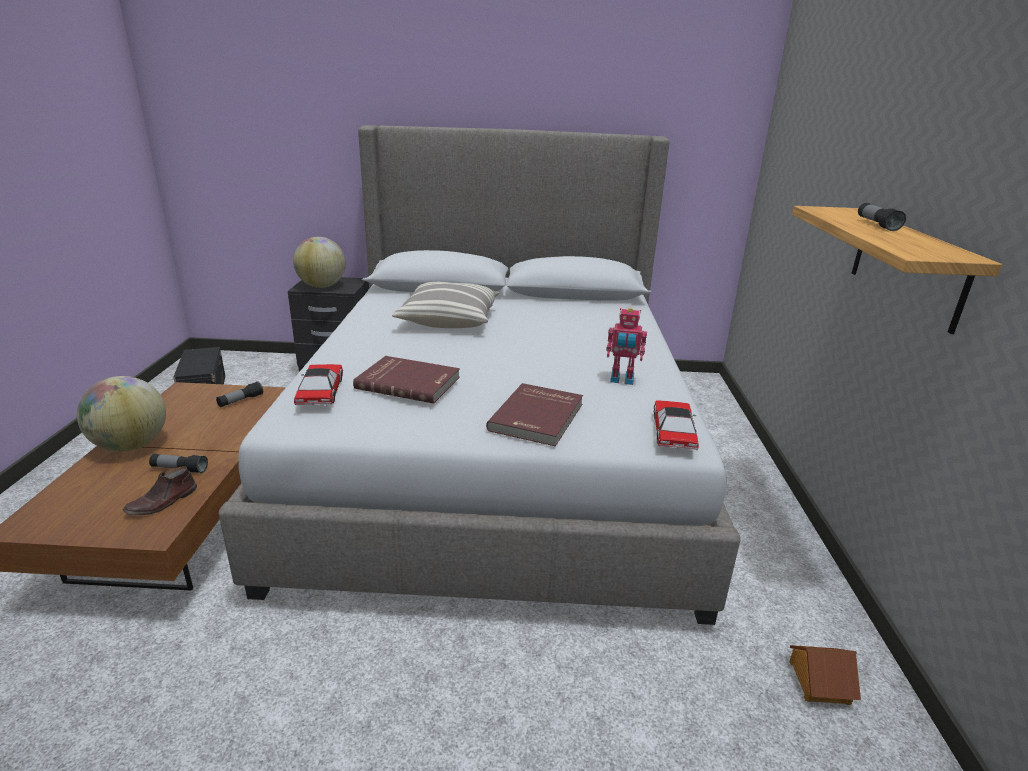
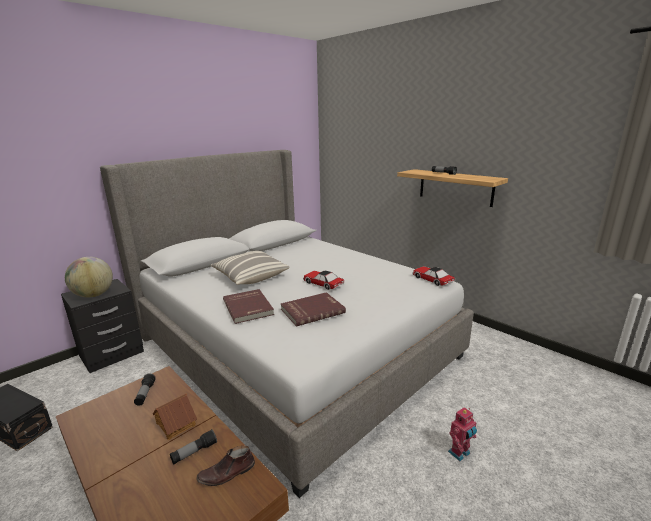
camera: 45 degrees left, 5 degrees down
globe [77,376,166,452] -> none
brown shoe [123,466,197,515] -> brown shoe turned 75 degrees clockwise [197,446,255,486]
toy car [294,364,343,407] -> toy car moved to [303,270,344,290]
red book [486,383,583,446] -> red book moved to [223,289,274,324]
toy robot [607,308,647,385] -> toy robot moved to [448,407,477,461]
toy house [789,645,861,705] -> toy house moved to [153,393,197,440]

